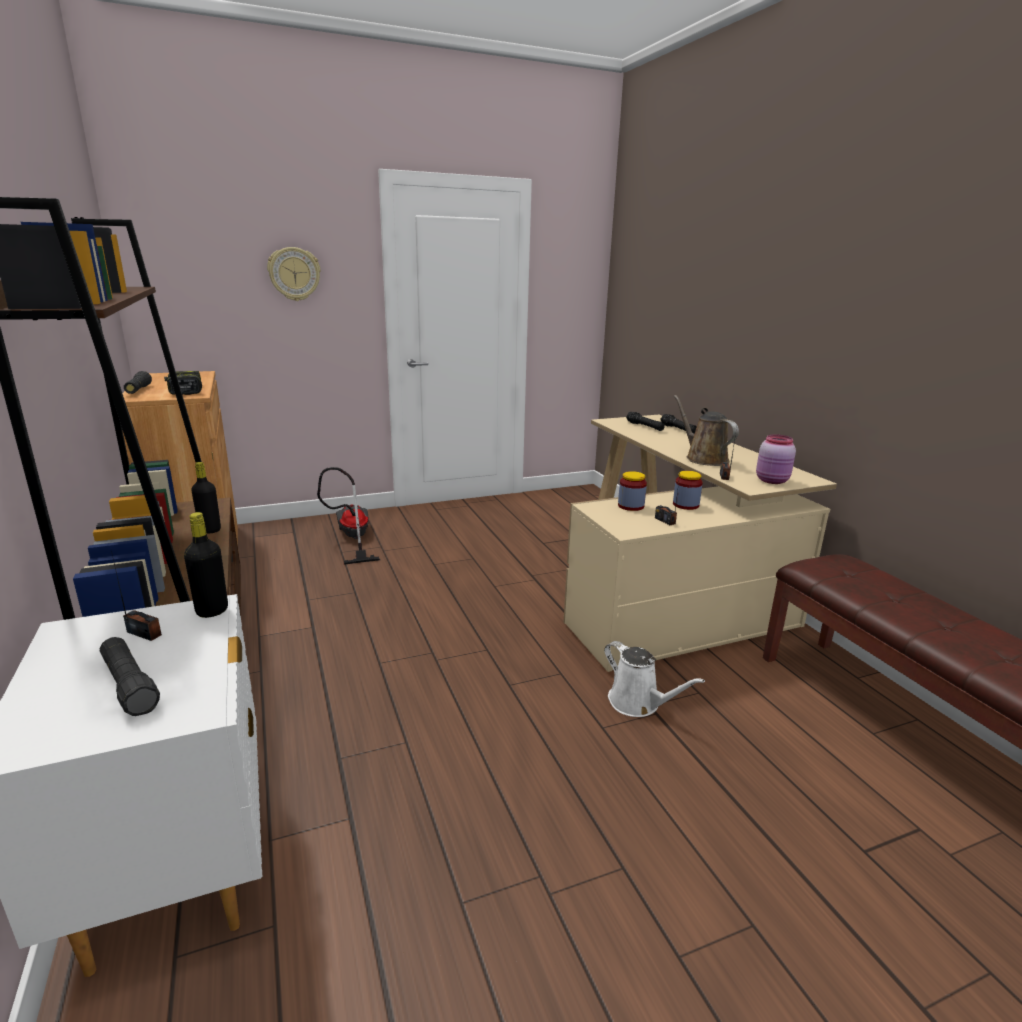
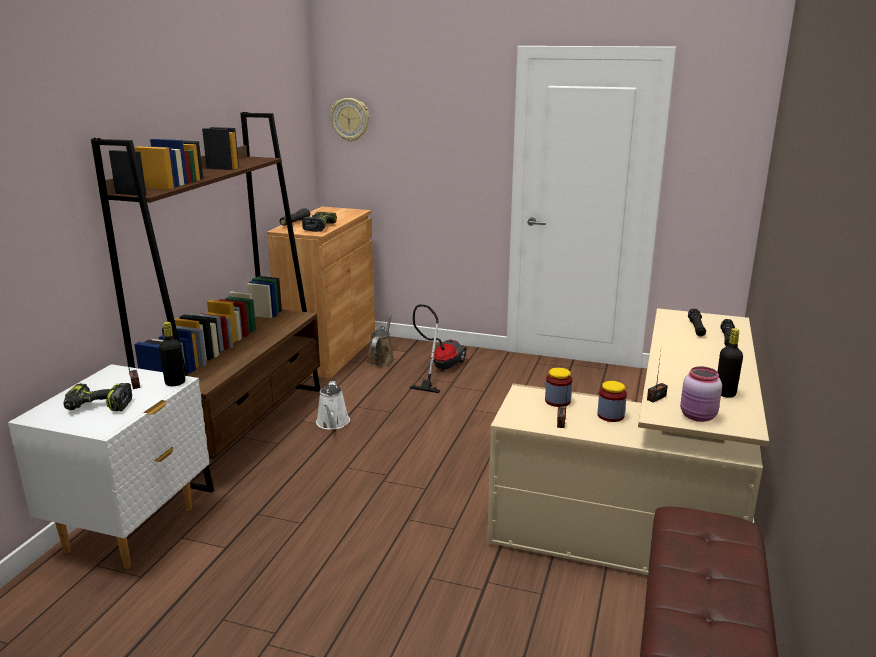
camera: 40 degrees right, 0 degrees up
black flashlight [100,637,160,716] -> power drill [64,383,132,411]
black bottle [191,462,221,534] -> black bottle moved to [718,328,743,398]
wall clock [267,247,321,301] -> wall clock moved to [330,98,369,142]
white watering can [604,641,705,717] -> white watering can moved to [316,381,350,430]
brown watering can [674,395,739,466] -> brown watering can moved to [366,313,395,367]

